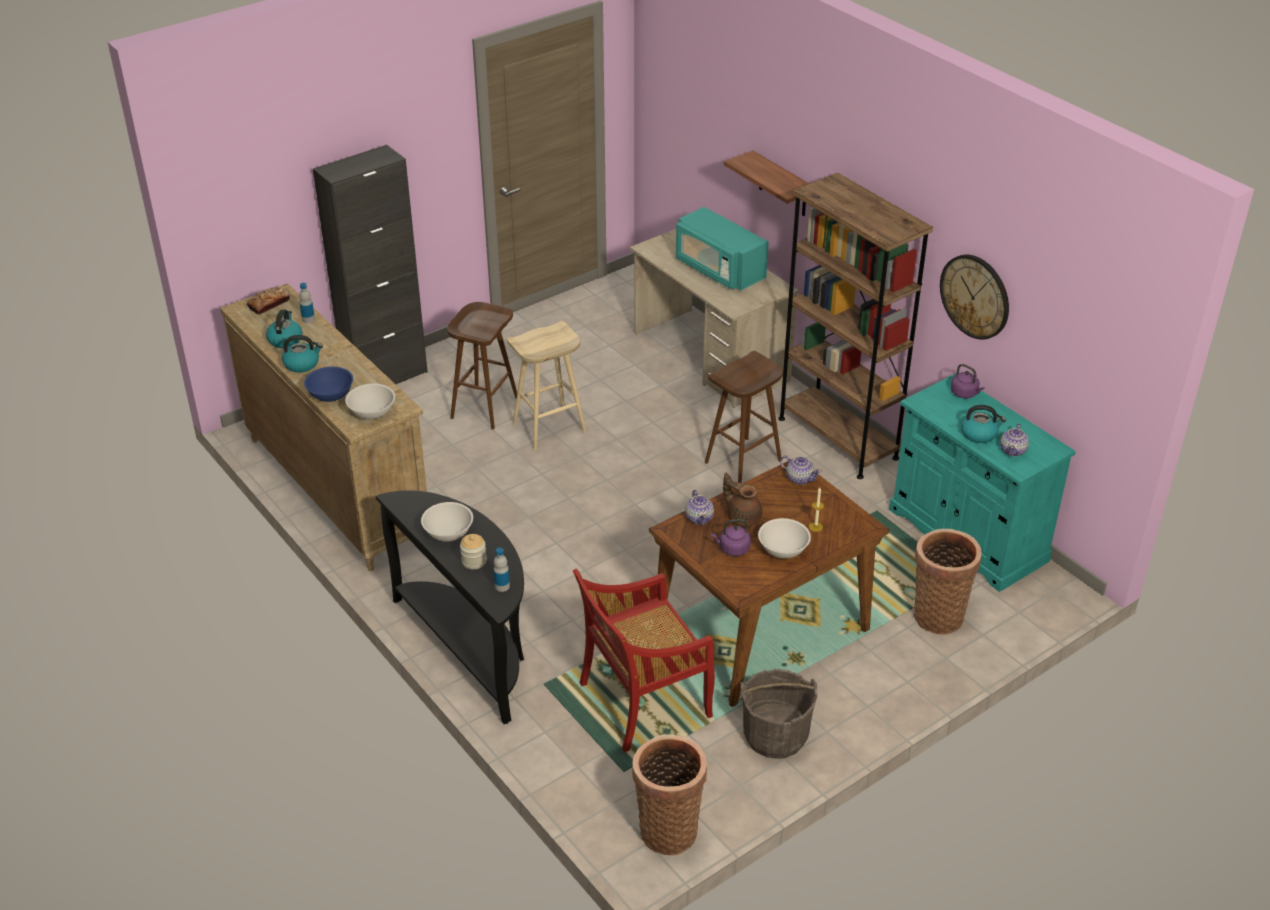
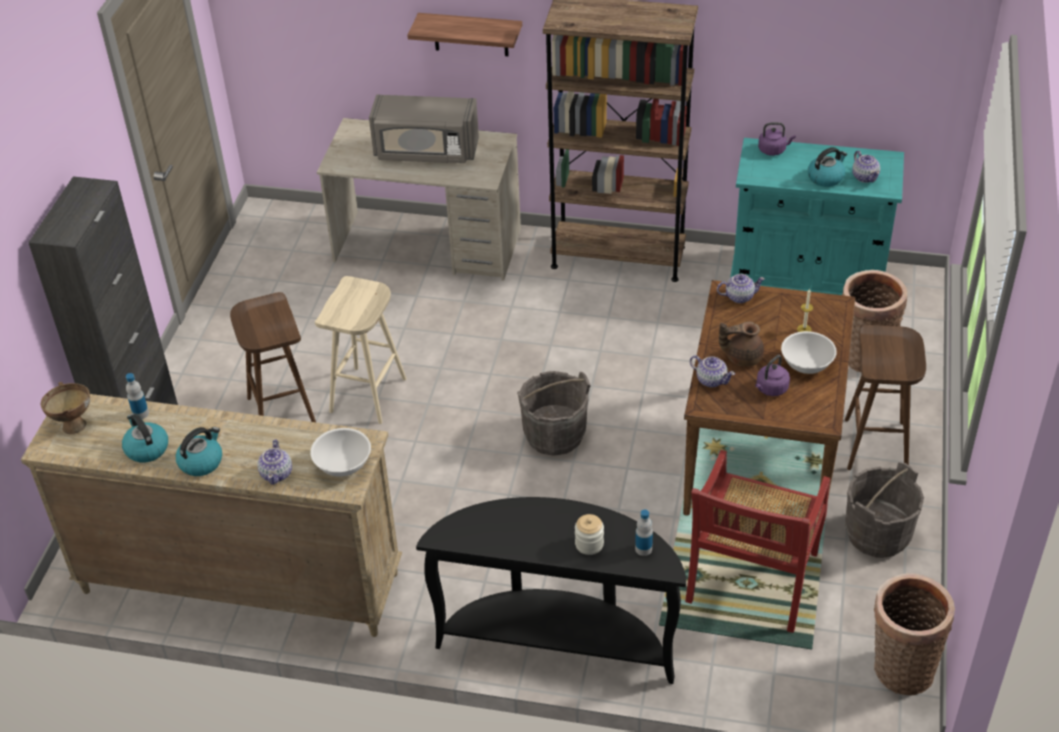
camera: 40 degrees left, 5 degrees up
bread [247,287,290,315] -> brown bowl [41,382,90,434]
blue bowl [304,367,353,402] -> teapot [258,439,292,485]
white bowl [421,502,473,542] -> none
turquoise microwave [676,207,769,290] -> grey microwave [369,95,479,163]
brown stool [705,351,783,483] -> brown stool moved to [845,325,926,470]
wall clock [940,255,1009,340] -> none
none -> grey bucket [517,371,591,456]

